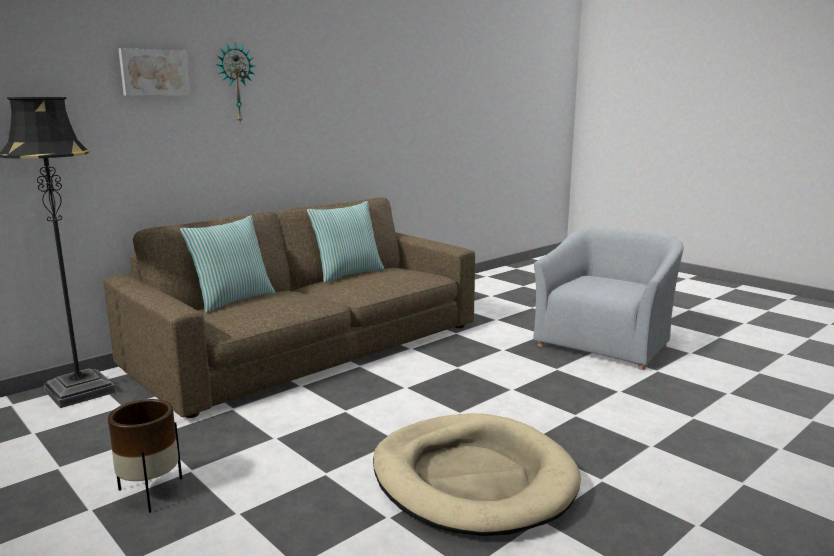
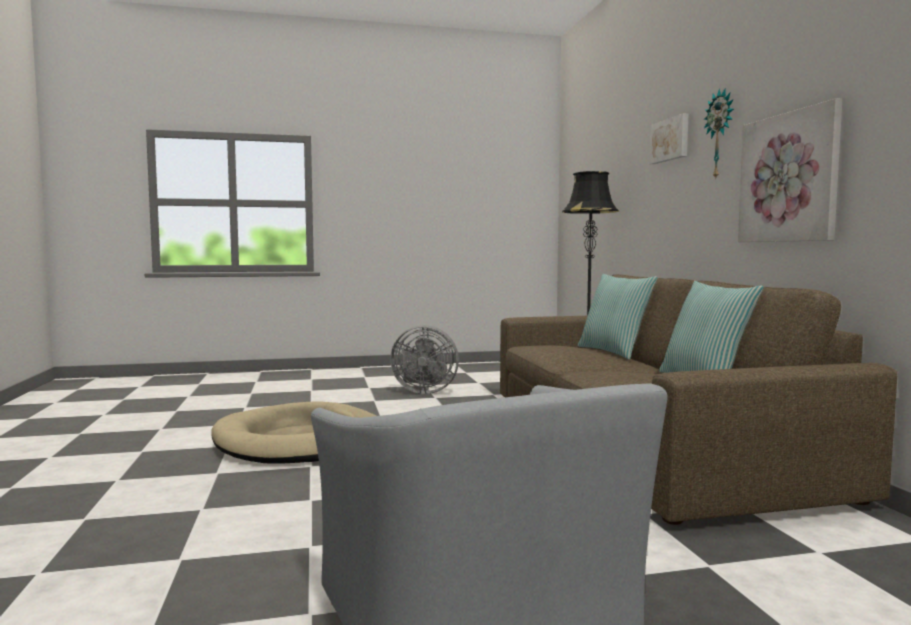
camera: 120 degrees right, 10 degrees down
brown planter [108,399,182,513] -> grey fan [390,325,459,394]
none -> picture [738,98,842,242]

